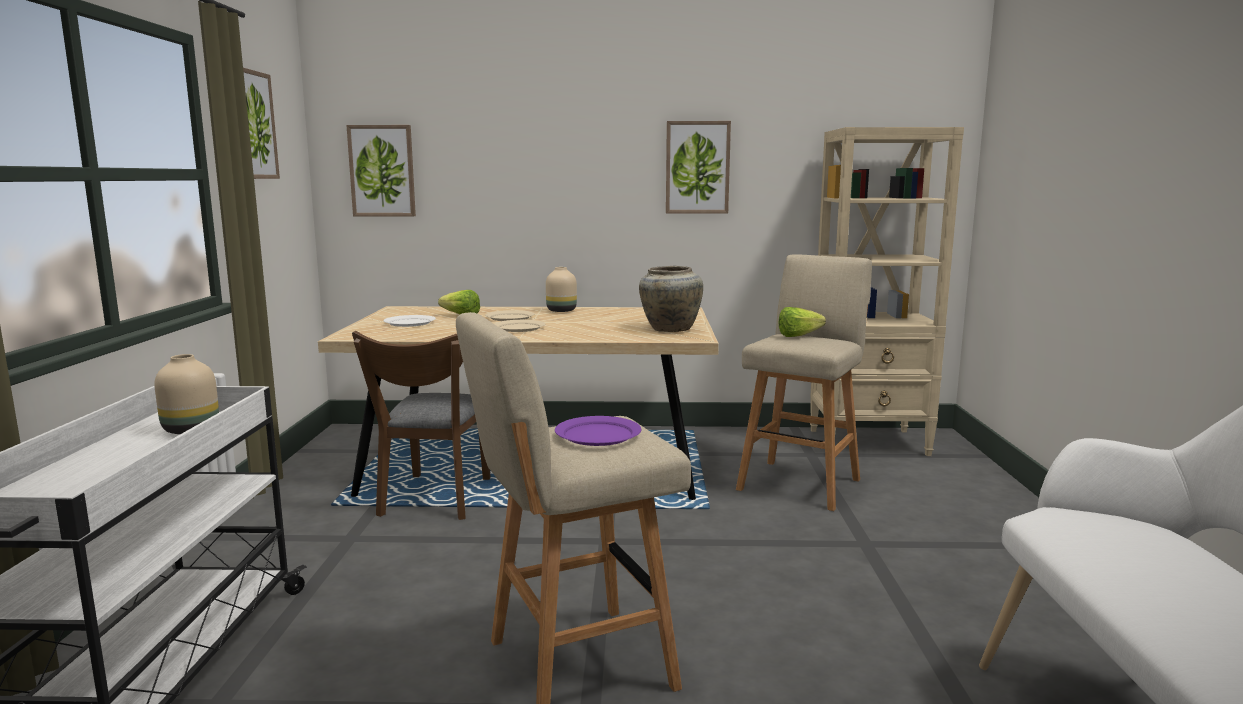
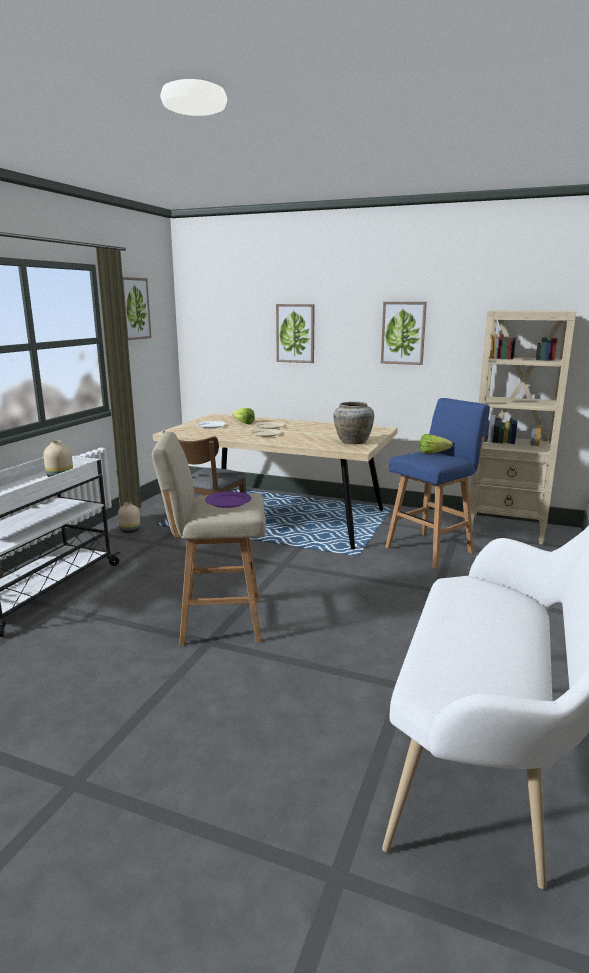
camera: 20 degrees right, 5 degrees up
picture [346,125,416,217] -> picture moved to [276,304,315,363]
beige vase [546,267,577,312] -> beige vase moved to [118,502,140,533]
beige stool [736,255,872,511] -> blue stool [385,398,490,569]

